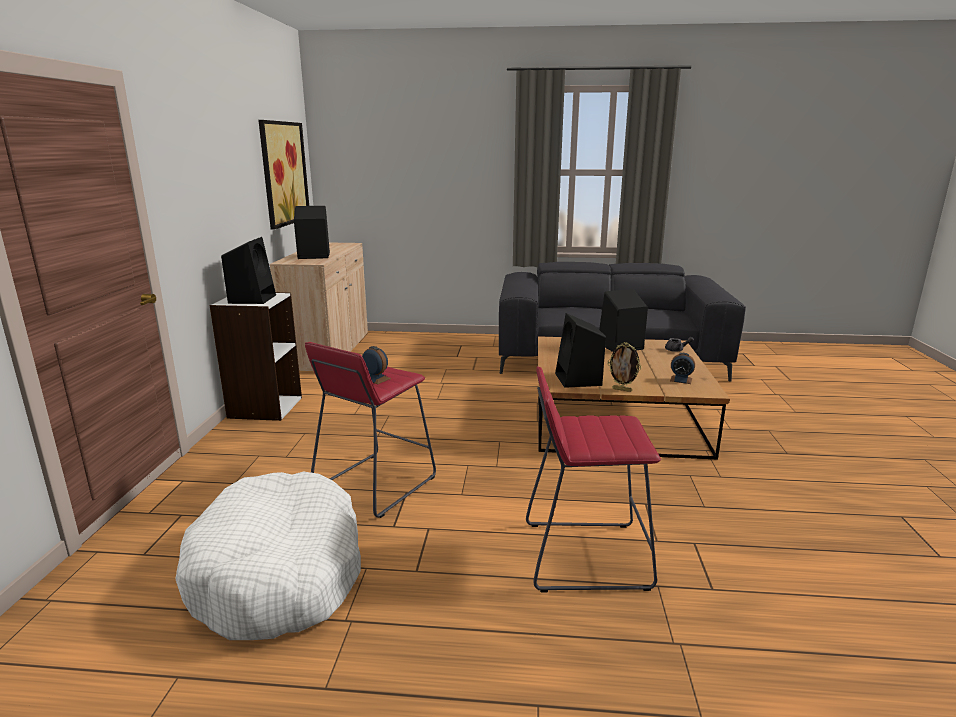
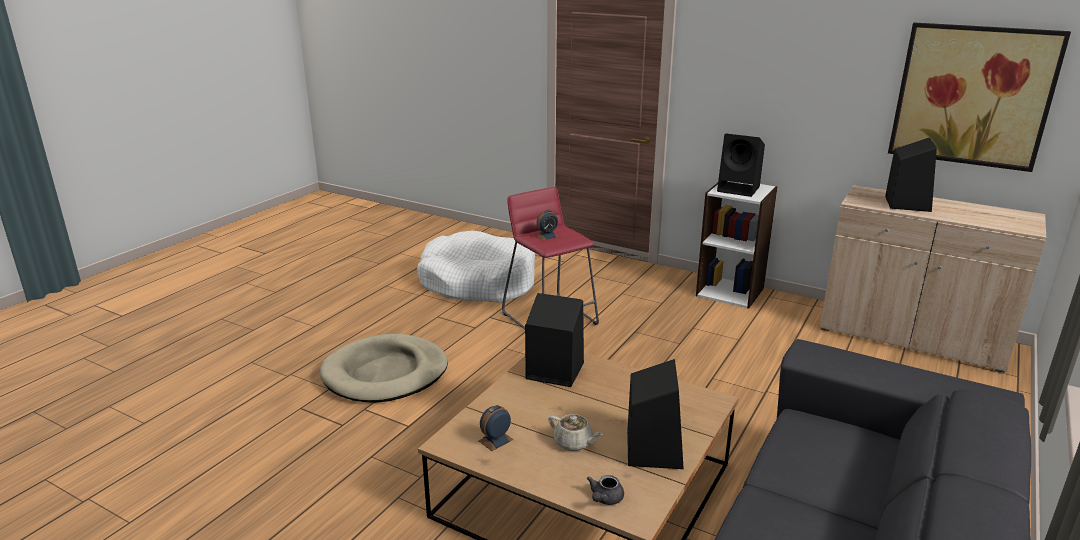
camera: 115 degrees right, 5 degrees up
red stool [526,366,661,592] -> beige dog bed [320,334,448,403]
picture frame [608,342,641,392] -> none
none -> beige teapot [548,414,603,451]

